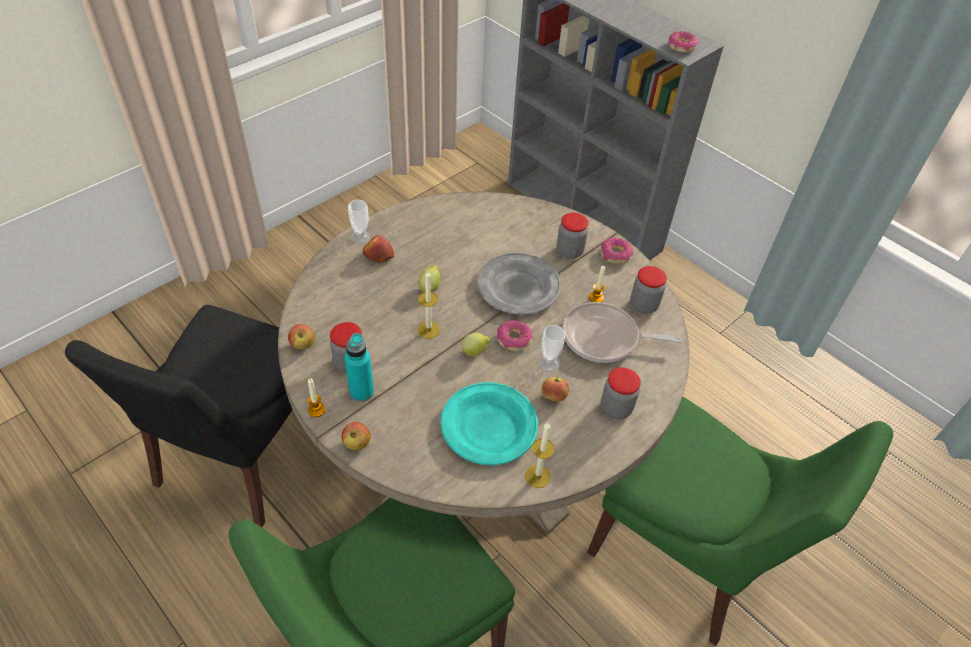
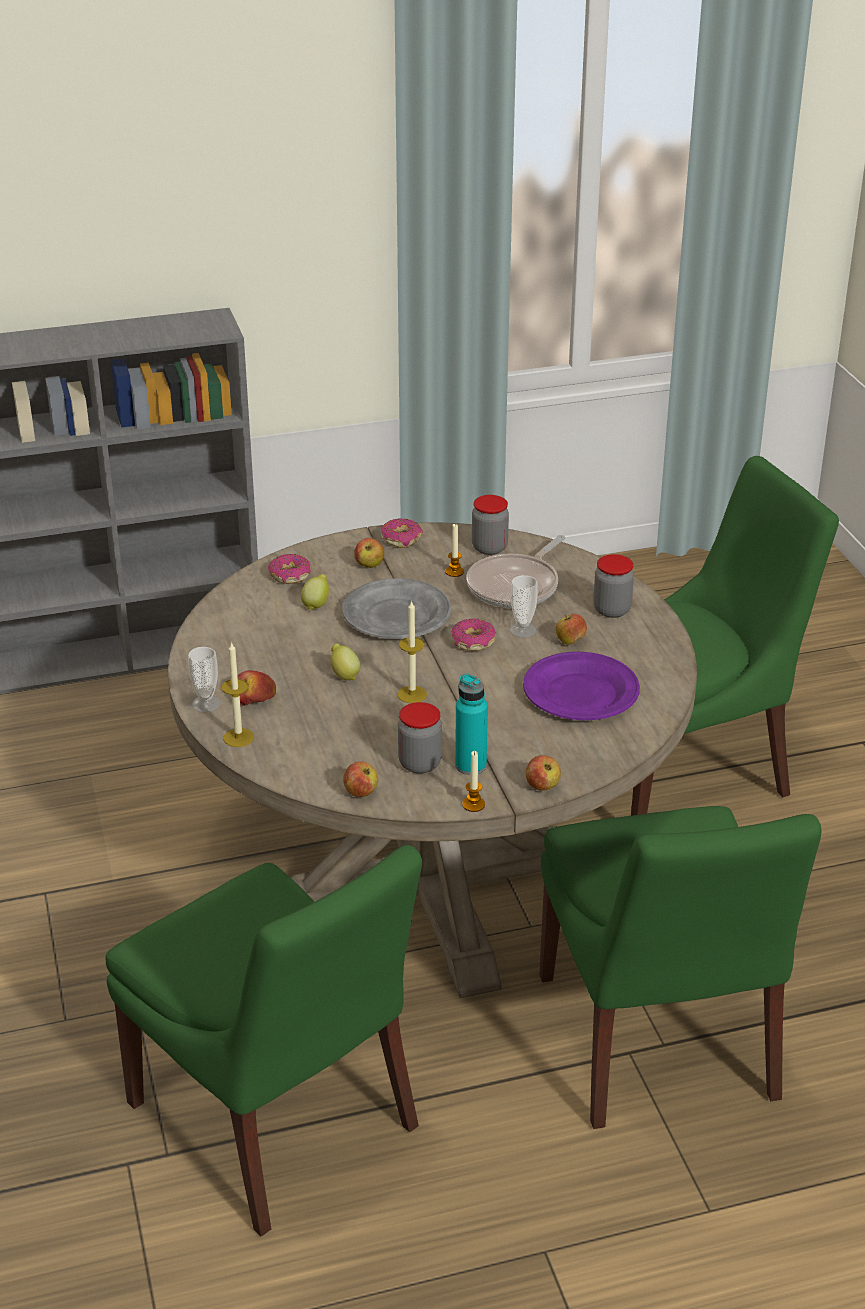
camera: 60 degrees left, 15 degrees down
black chair [65,305,293,527] -> green chair [106,845,422,1236]
turquoise plate [440,382,538,465] -> purple plate [523,652,640,720]
lemon [461,333,490,356] -> lemon moved to [301,574,329,610]
candle [525,423,555,488] -> candle moved to [221,641,254,747]
jar [557,213,589,259] -> apple [354,538,384,568]
donut [668,31,698,53] -> donut moved to [268,554,311,584]

